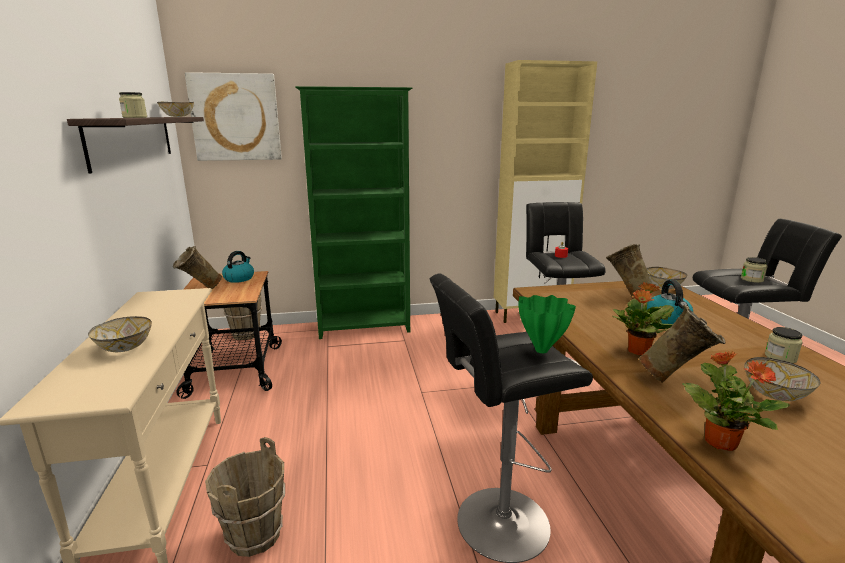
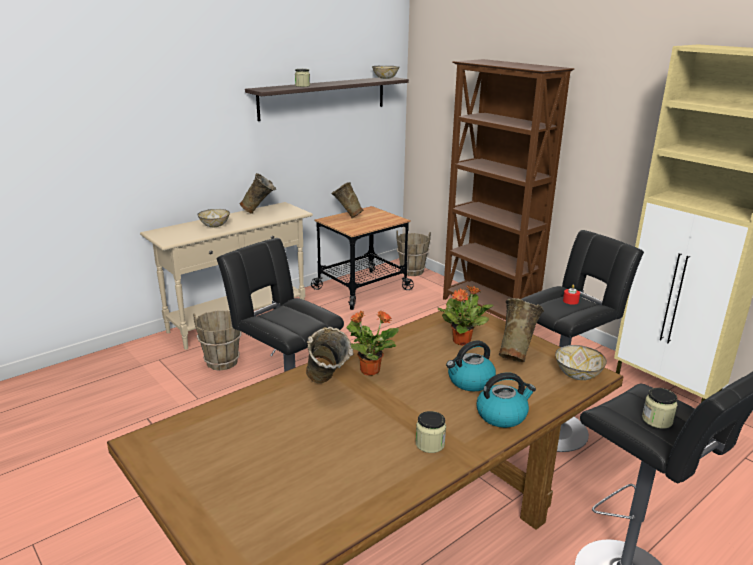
camera: 60 degrees right, 5 degrees up
picture [185,72,282,161] -> none
kettle [222,251,254,283] -> kettle moved to [476,372,536,428]
green bookcase [295,86,412,339] -> brown bookcase [443,59,574,320]
green vase [518,295,576,353] -> none
potted plant [682,351,790,451] -> potted plant moved to [437,285,494,346]
bowl [744,357,820,401] -> none
none -> beige vase [240,173,276,214]

